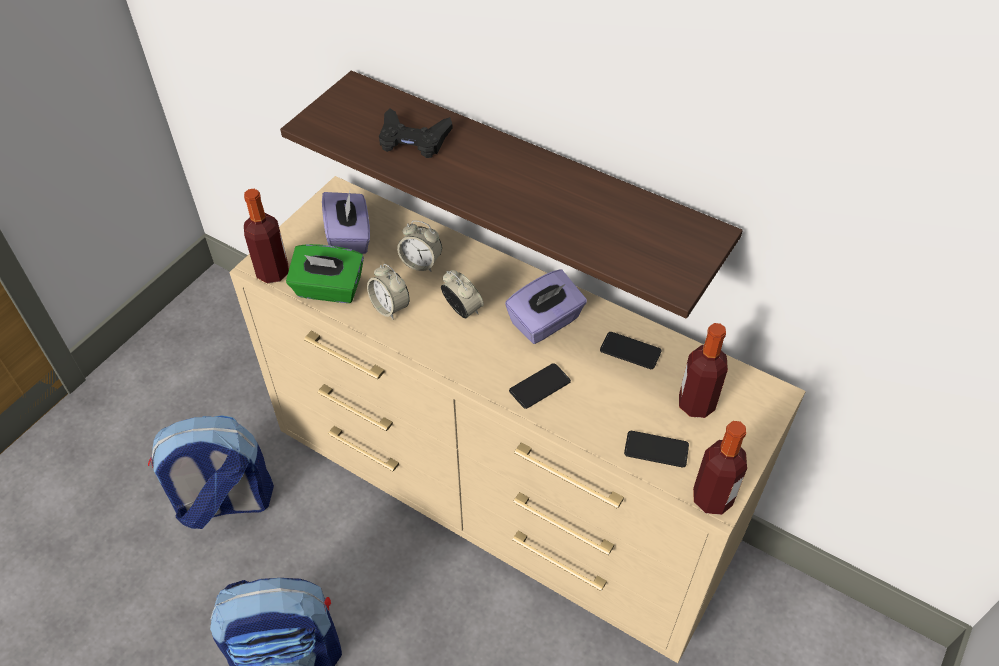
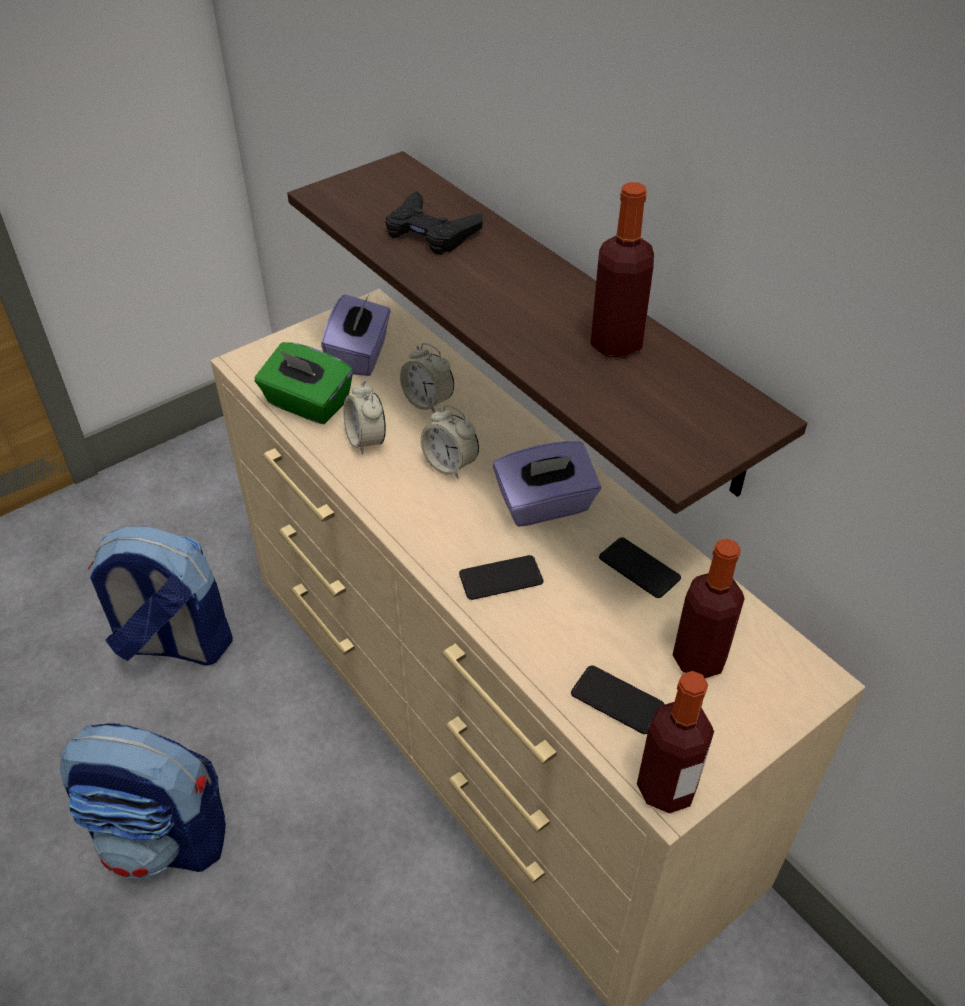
camera: 20 degrees right, 5 degrees down
bottle [244,189,289,283] -> bottle moved to [590,182,654,358]
alarm clock [441,270,484,318] -> alarm clock turned 150 degrees clockwise [421,405,479,479]

